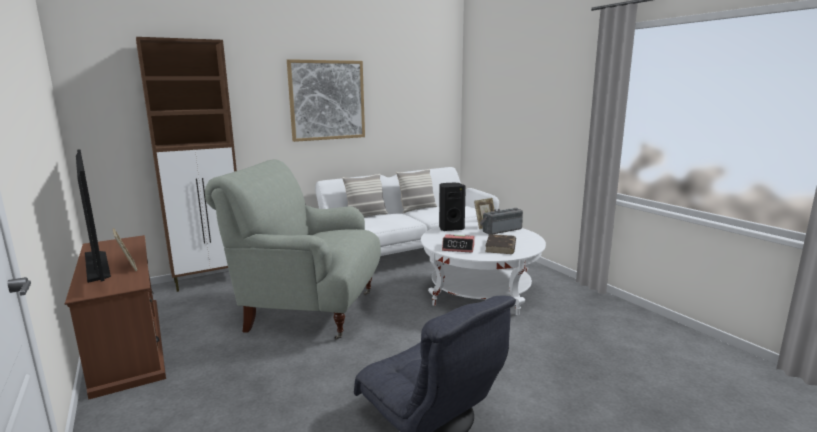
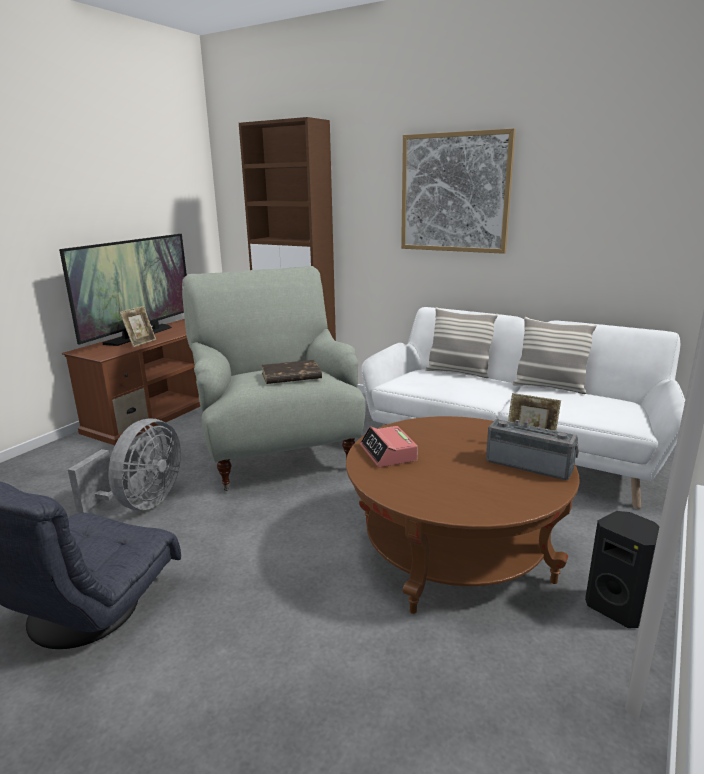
camera: 60 degrees right, 5 degrees up
white coffee table [421,222,546,315] -> brown coffee table [346,416,580,614]
black speaker [439,183,466,231] -> black speaker moved to [585,511,660,628]
brown book [485,234,516,254] -> brown book moved to [261,360,322,384]
none -> grey fan [68,419,181,513]

